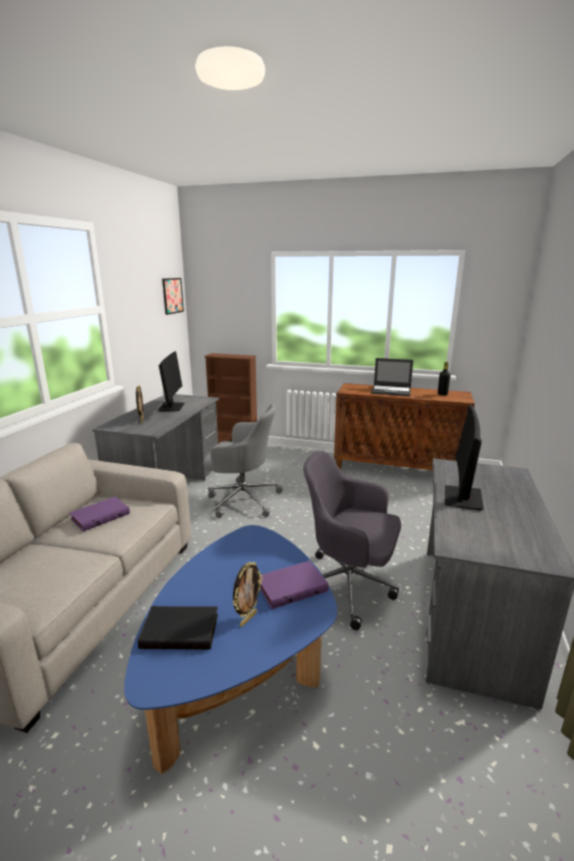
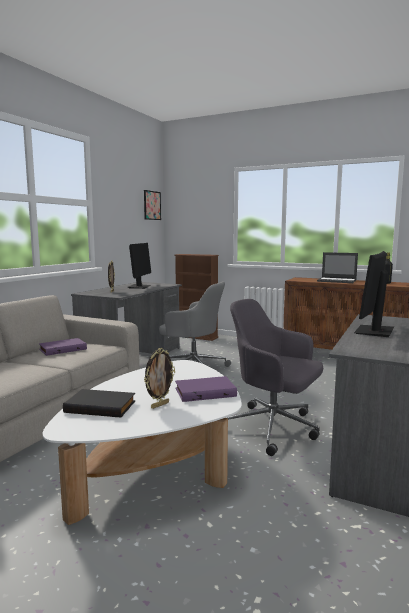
camera: 10 degrees right, 10 degrees down
blue coffee table [124,525,337,774] -> white coffee table [43,360,242,525]

